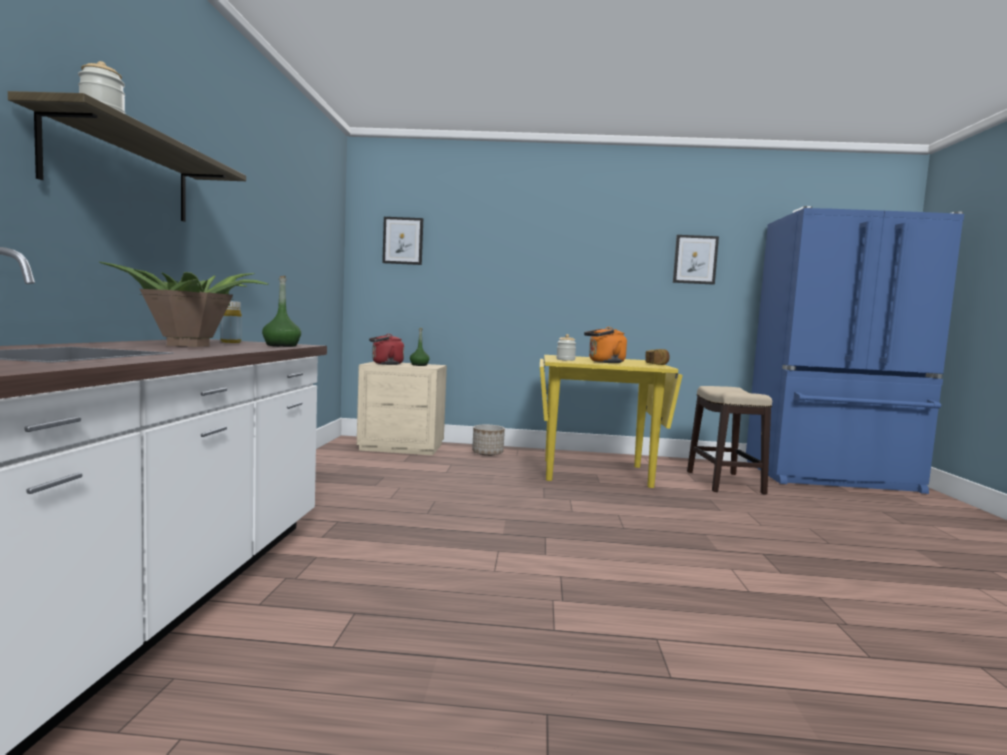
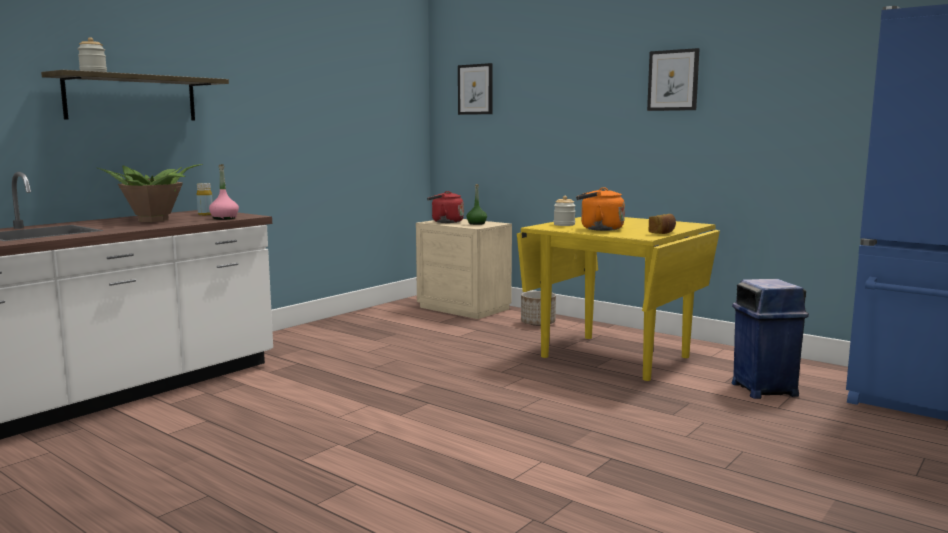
camera: 35 degrees right, 5 degrees up
green bottle [262,276,301,347] -> pink bottle [209,164,239,220]
picture [673,235,719,285] -> picture moved to [647,48,700,111]
stool [687,386,772,494] -> blue trash can [732,279,809,399]

